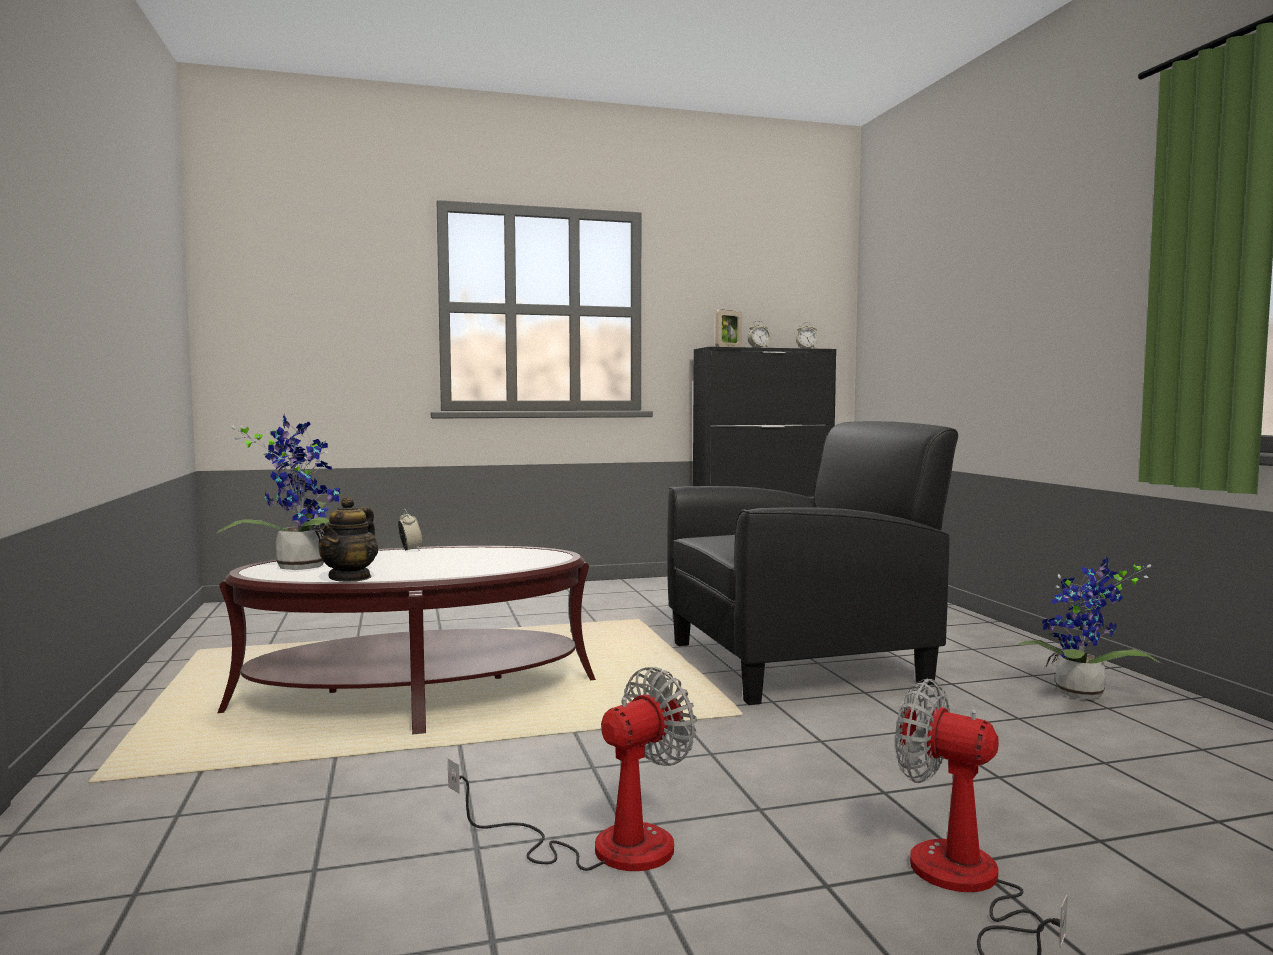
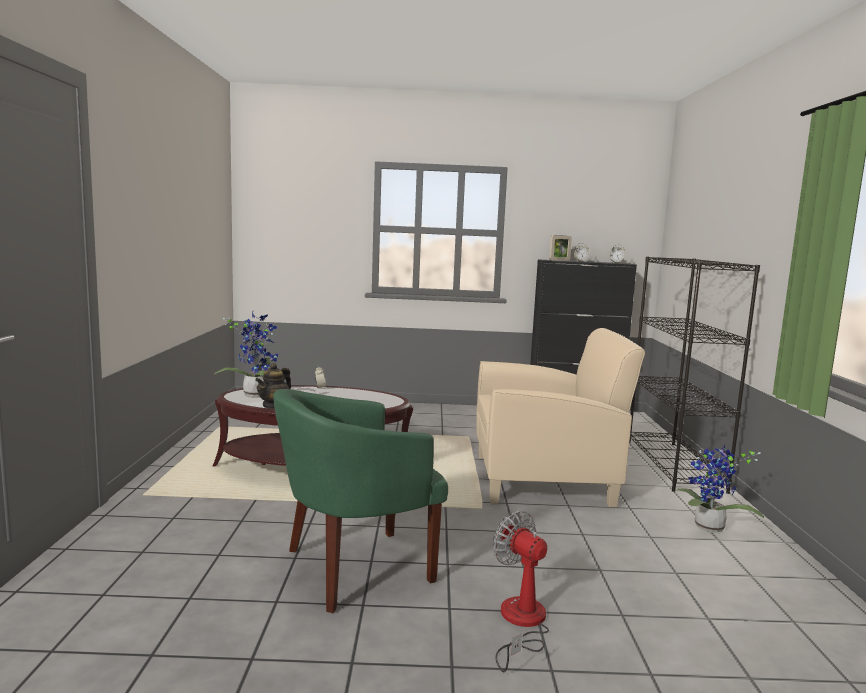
camera: 15 degrees right, 5 degrees up
fan [448,667,697,871] -> green armchair [273,389,448,613]
black armchair [667,421,958,705] -> beige armchair [476,328,645,507]
none -> black bookcase [629,256,760,494]

